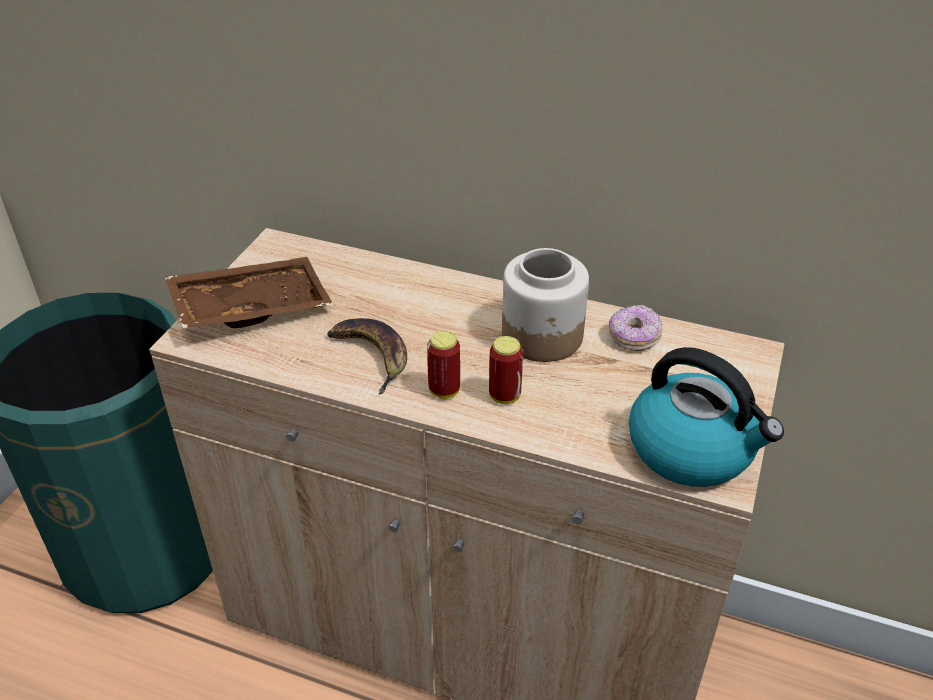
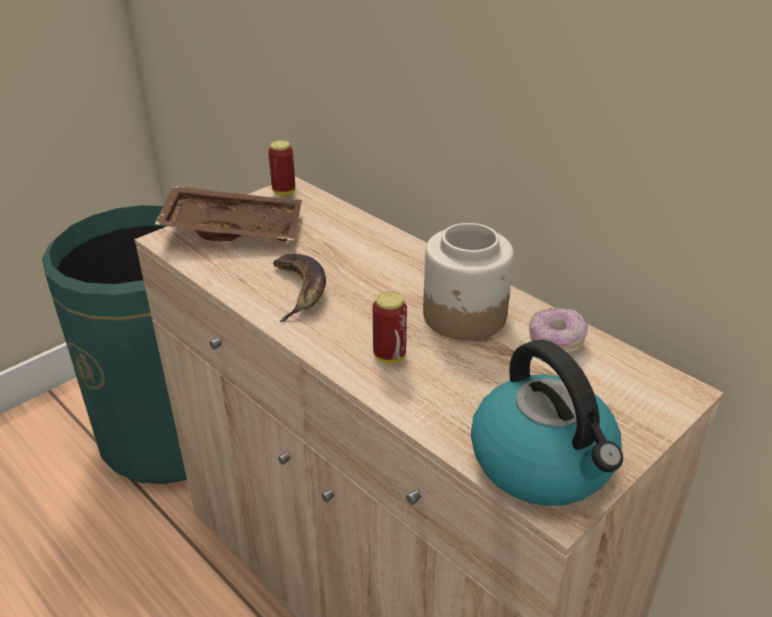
camera: 25 degrees right, 5 degrees down
can [427,331,460,399] -> can moved to [268,140,295,195]

